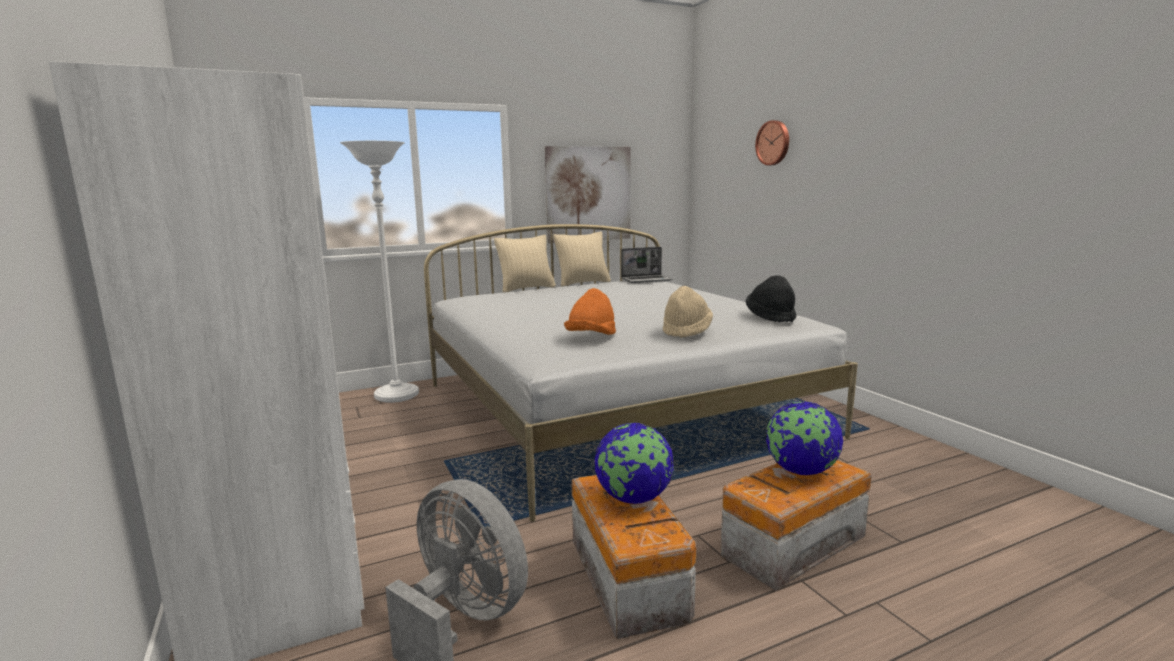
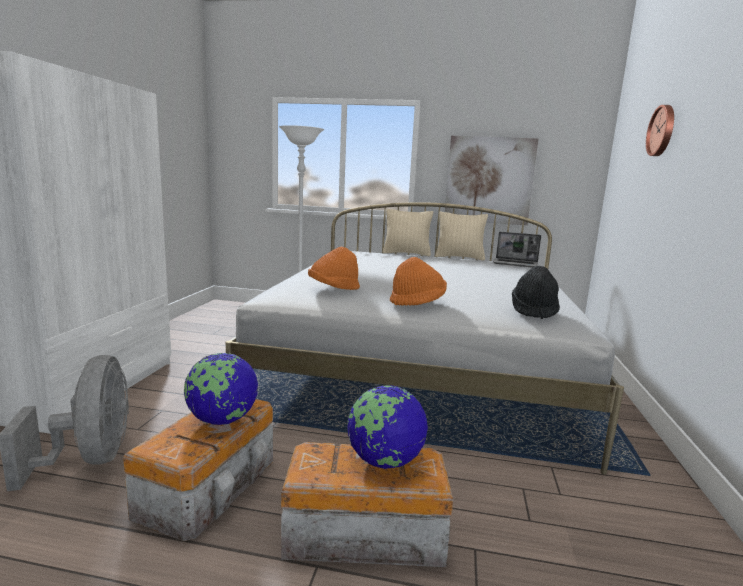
camera: 35 degrees right, 0 degrees up
beige hat [663,286,713,338] -> orange hat [390,257,447,306]

